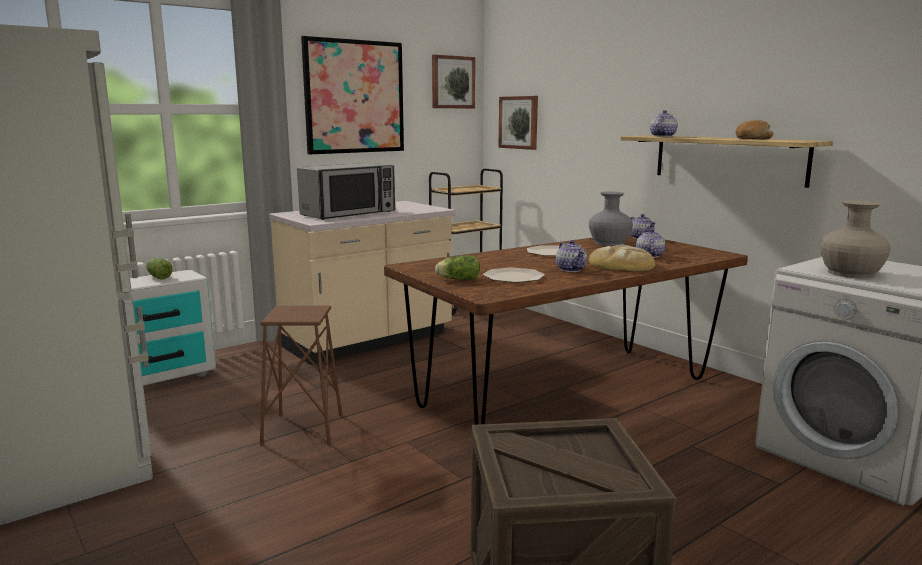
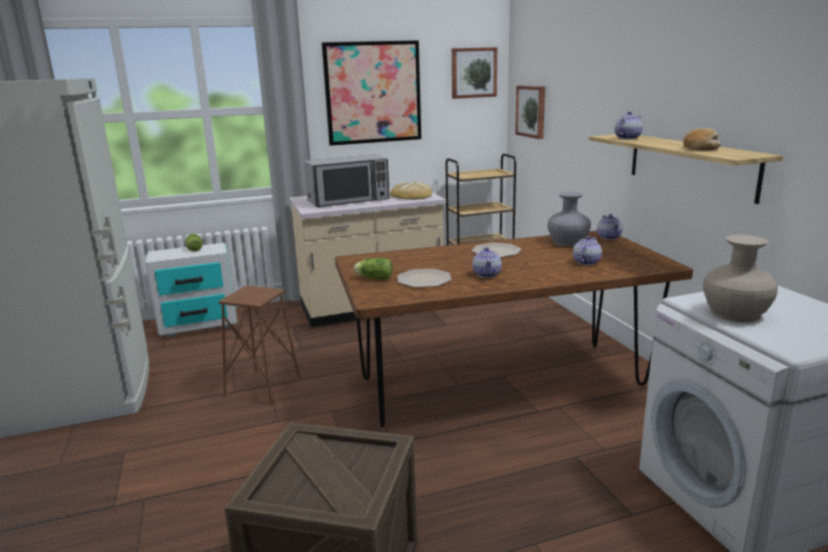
camera: 20 degrees right, 5 degrees up
bread [589,245,655,271] -> bread moved to [390,182,432,200]

